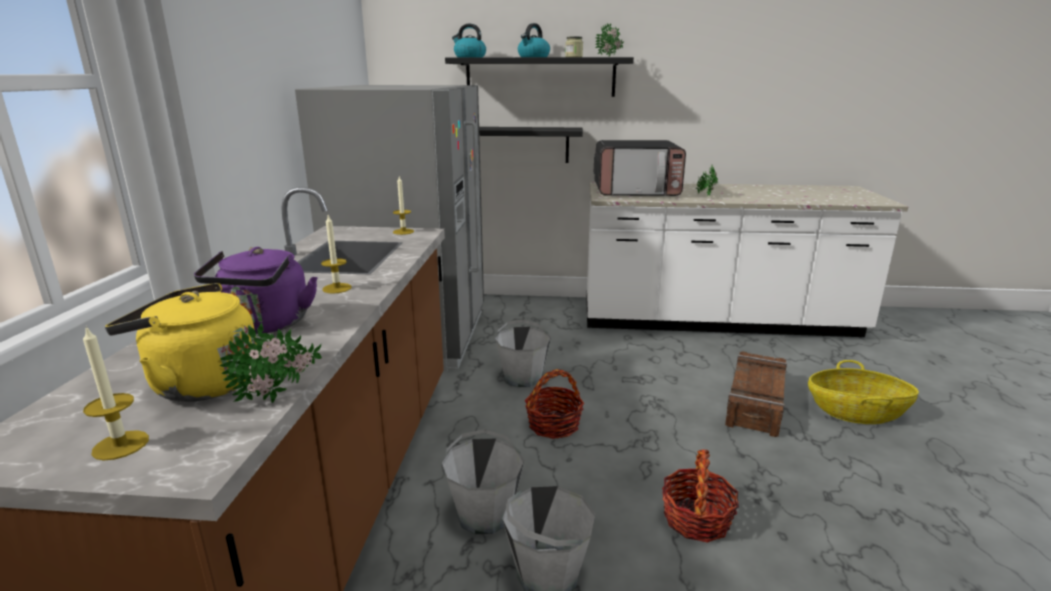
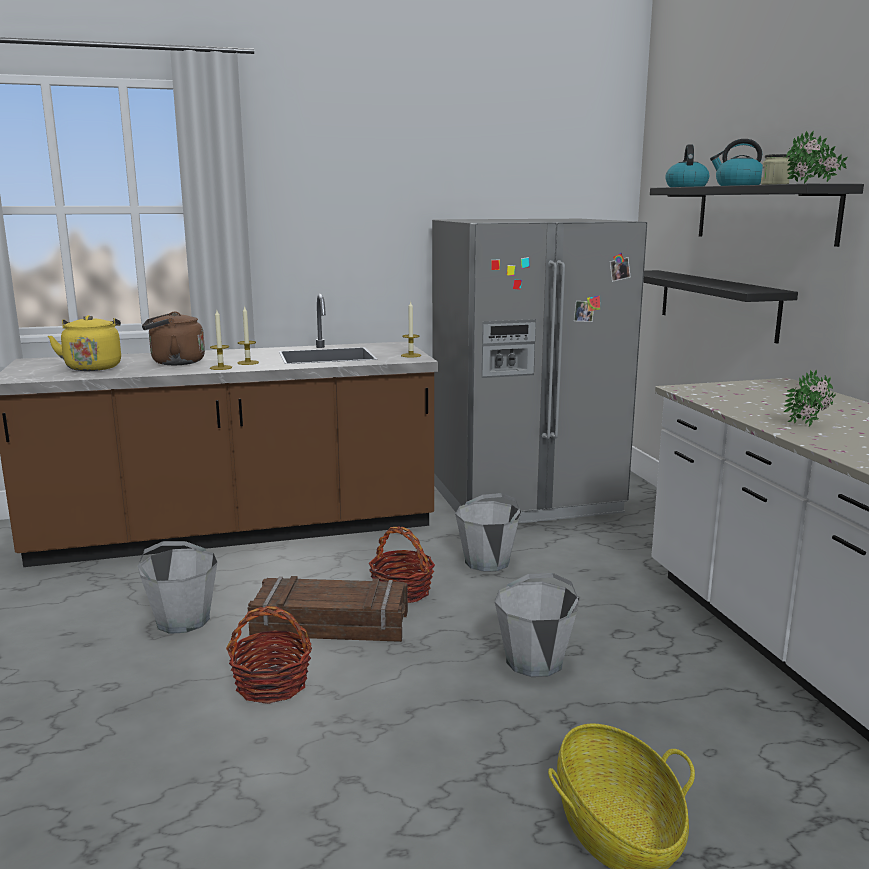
camera: 70 degrees right, 5 degrees down
candle [83,326,149,460] -> candle moved to [210,310,232,370]
purple kettle [194,247,318,334] -> brown kettle [142,311,205,365]
potted plant [220,323,322,403] -> none
grey bucket [442,429,524,535] -> grey bucket moved to [495,573,579,677]
microwave [594,140,686,196] -> none
crate [725,351,787,437] -> crate moved to [248,576,408,642]

